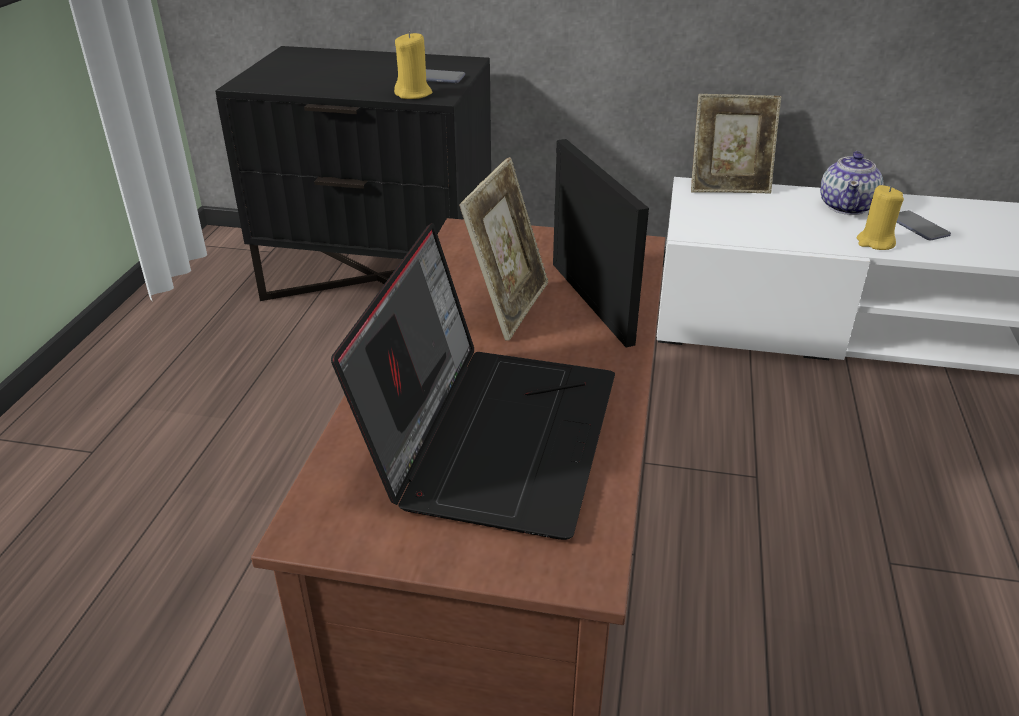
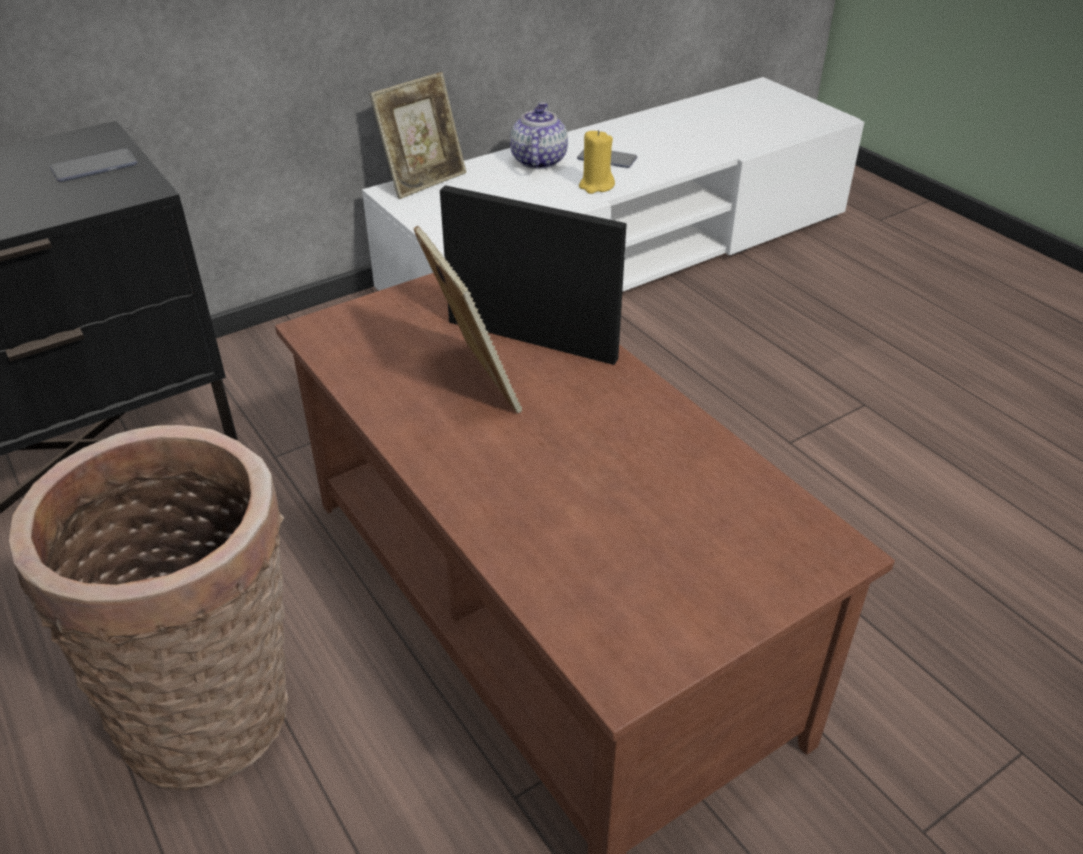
camera: 45 degrees left, 5 degrees up
laptop [331,223,615,540] -> none
yellow candle [394,31,432,99] -> none
teapot [820,151,883,215] -> teapot turned 150 degrees counterclockwise [510,102,568,169]
none -> basket [9,425,288,790]

